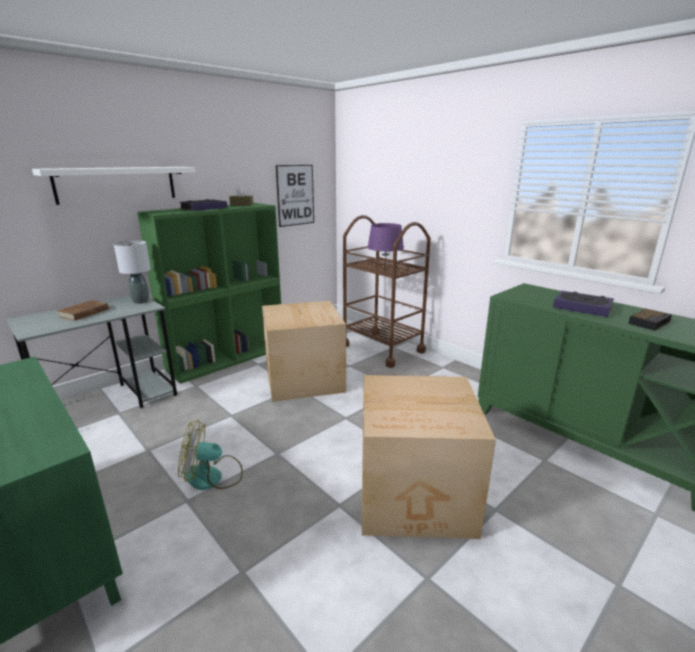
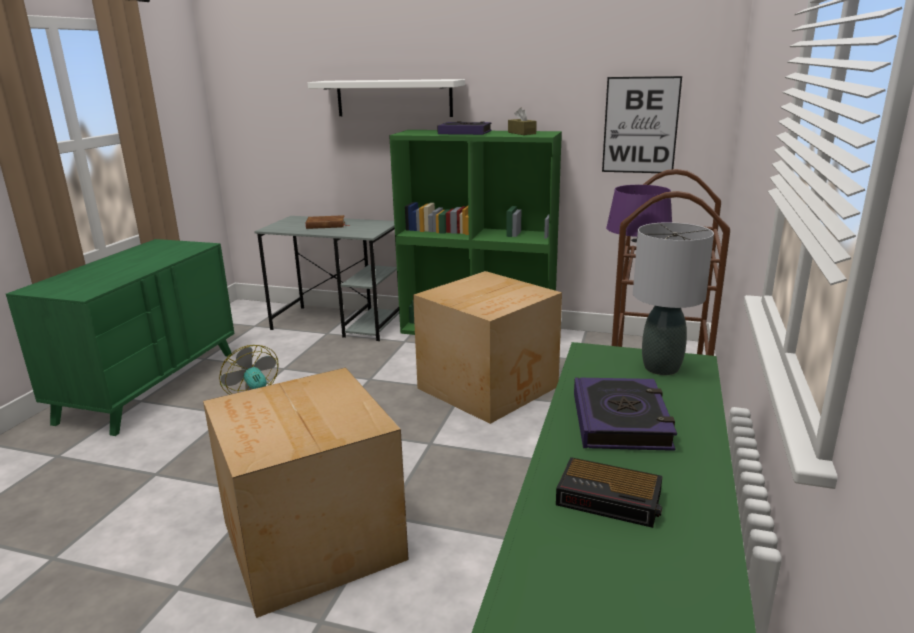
camera: 60 degrees right, 0 degrees up
grey table lamp [114,240,151,304] -> grey table lamp moved to [633,222,714,375]

